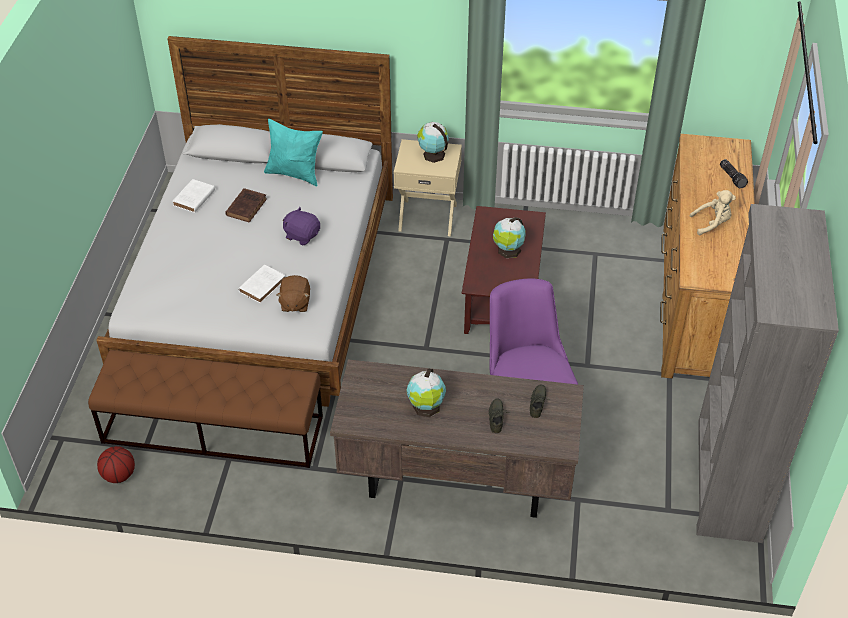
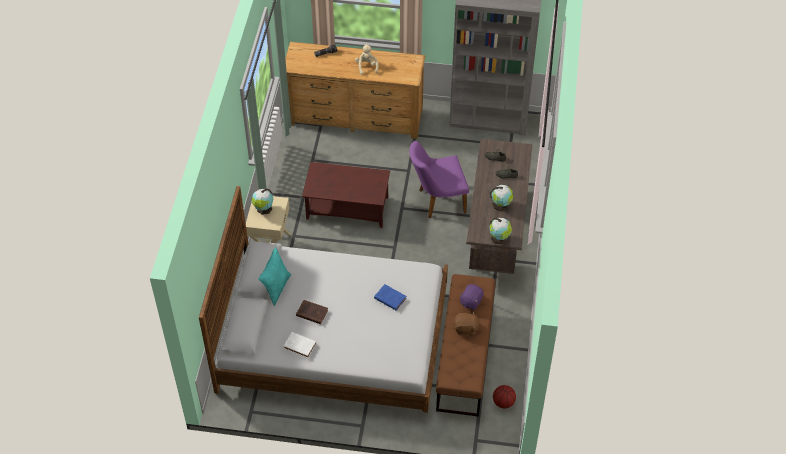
camera: 90 degrees left, 5 degrees up
white book [238,265,285,303] -> blue book [374,284,406,311]
brown plush toy [276,275,310,312] -> brown plush toy moved to [453,312,482,335]
purple plush toy [283,207,320,245] -> purple plush toy moved to [460,284,484,310]
globe [493,217,526,258] -> globe moved to [489,218,512,244]

